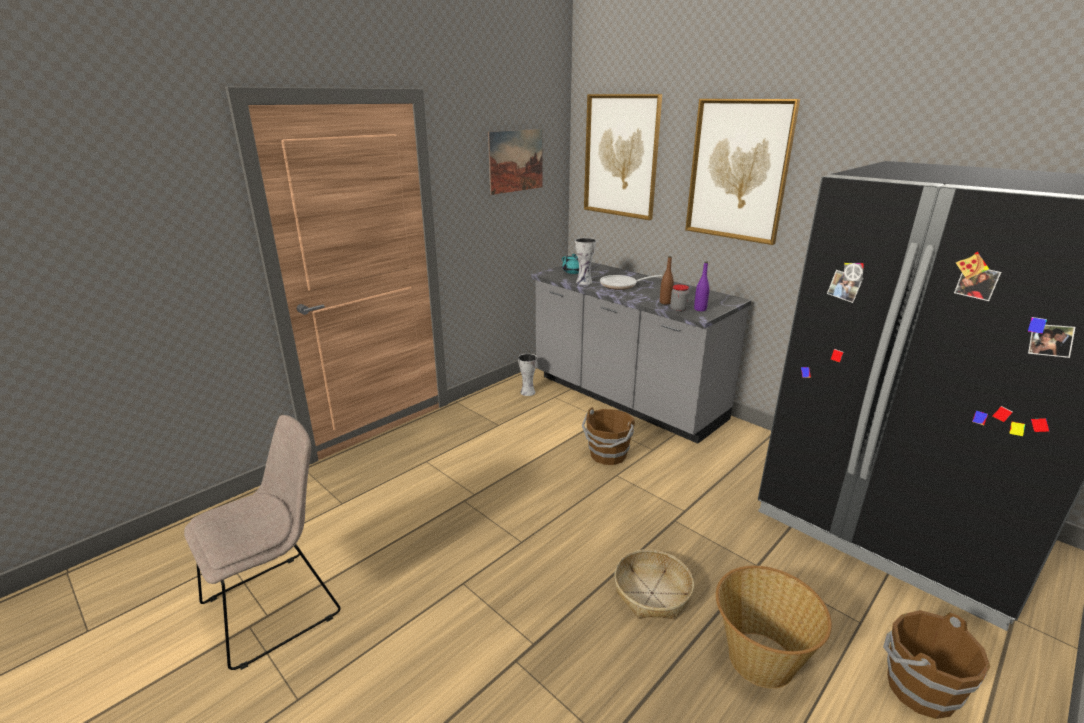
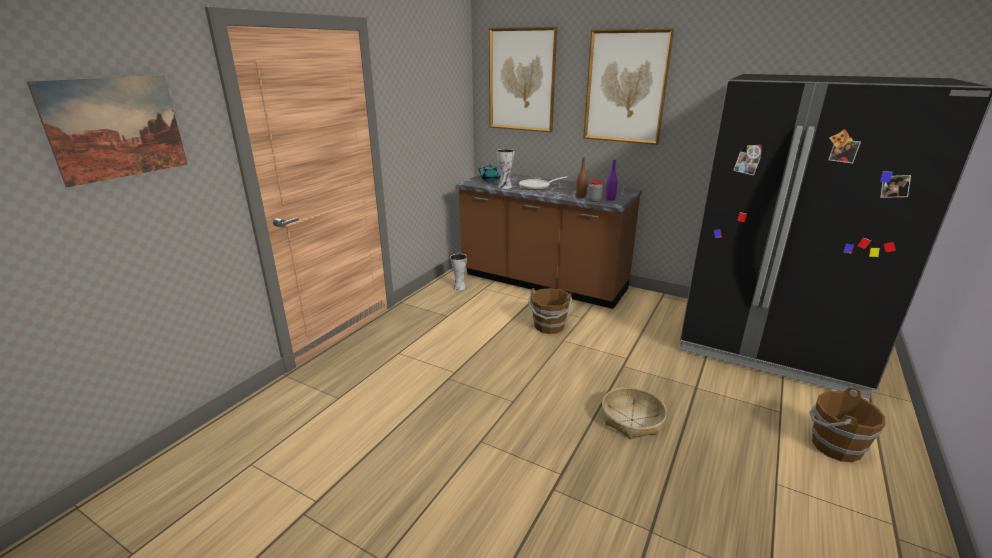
camera: 15 degrees left, 0 degrees up
beige chair [184,415,341,670] -> none
picture [488,129,542,195] -> picture moved to [26,75,188,187]
grey counter [531,262,751,444] -> brown counter [456,174,642,309]
basket [716,566,832,689] -> none

